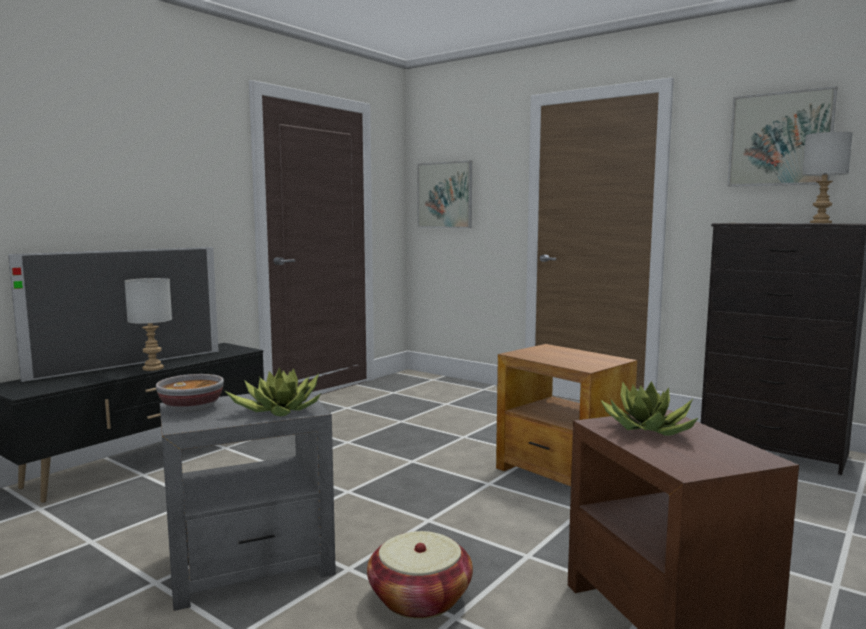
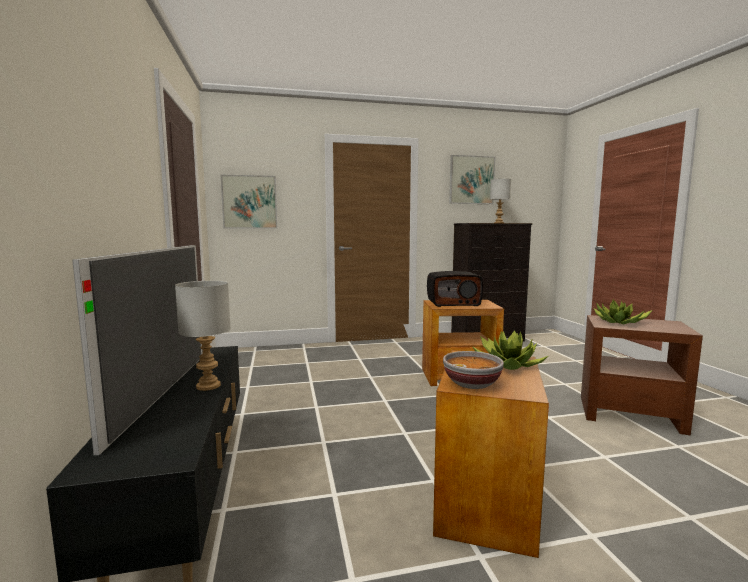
camera: 50 degrees left, 0 degrees up
grey side table [160,393,336,611] -> brown side table [433,350,549,558]
basket [367,531,473,619] -> none
none -> radio [427,271,483,307]

